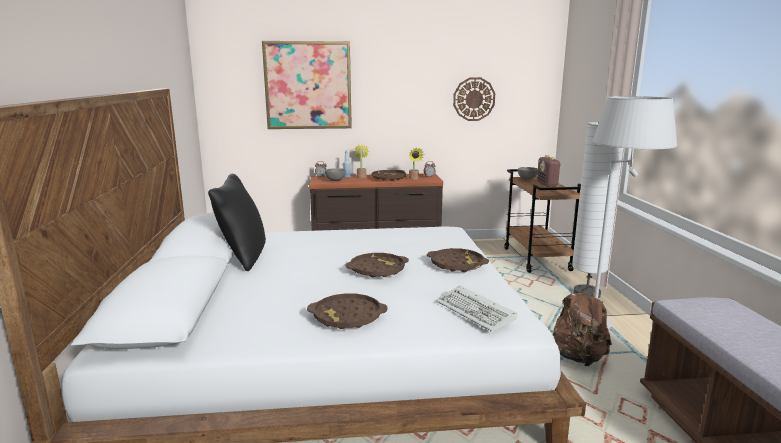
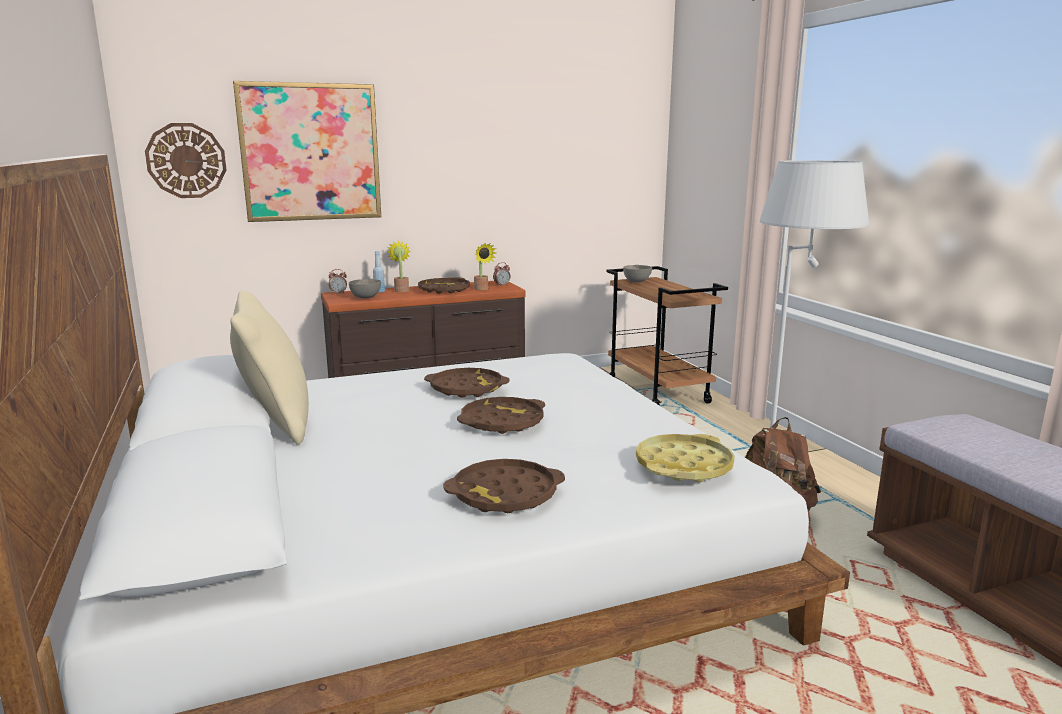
camera: 15 degrees left, 0 degrees up
black pillow [208,174,266,271] -> beige pillow [230,291,309,445]
brown tray [427,248,489,272] -> brown tray moved to [424,368,510,398]
keyboard [435,286,517,332] -> yellow tray [636,434,735,482]
wall clock [453,77,495,121] -> wall clock moved to [145,123,227,198]
radio [537,155,562,187] -> none
white floor lamp [572,122,623,298] -> none

